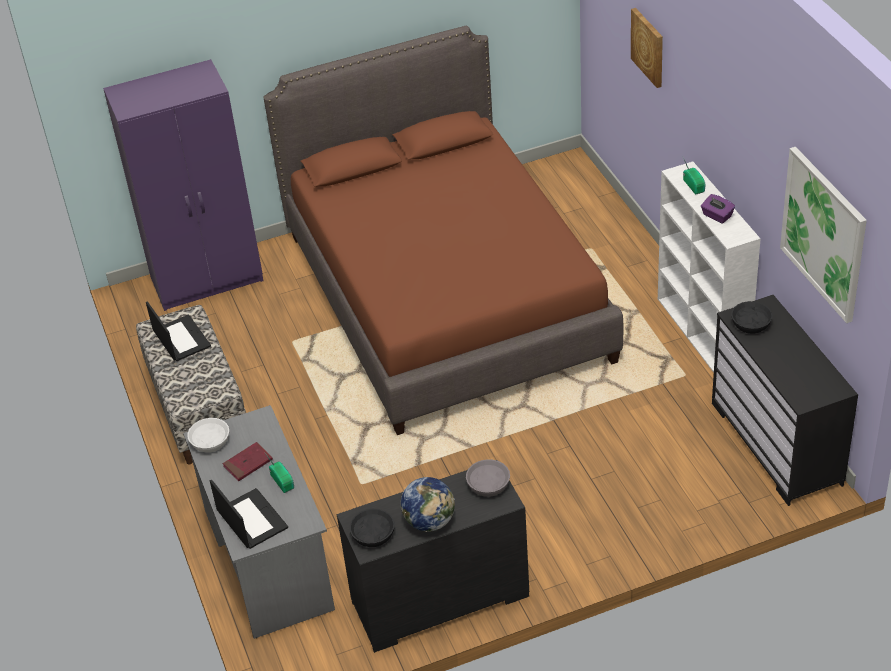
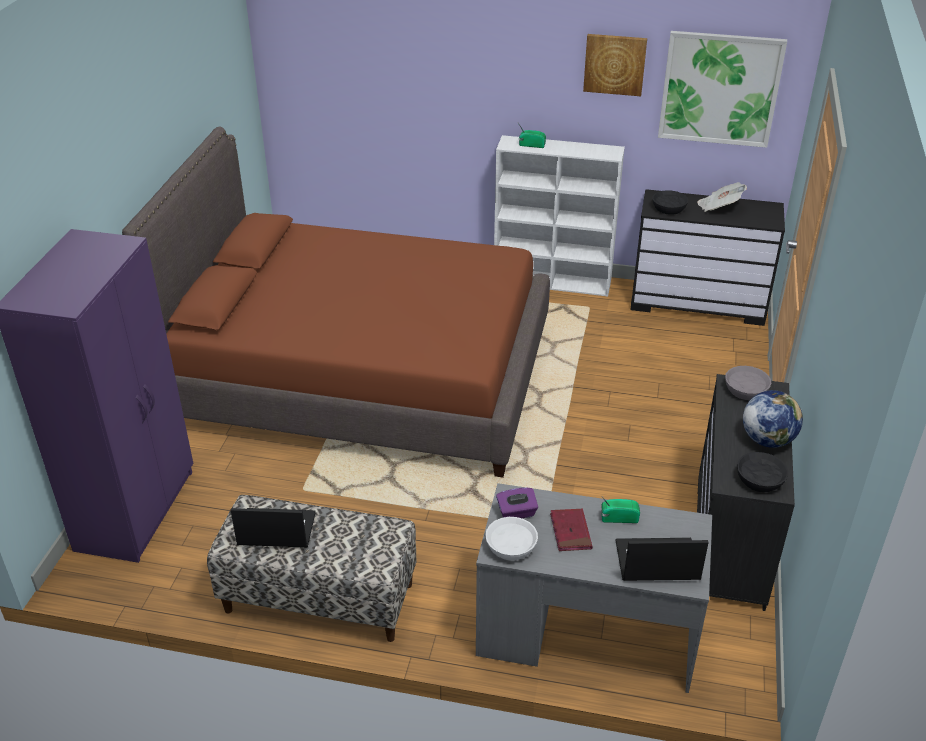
camera: 60 degrees left, 5 degrees down
picture [631,8,663,88] -> picture moved to [583,34,647,96]
purple tissue box [701,194,735,224] -> purple tissue box moved to [496,488,538,518]
none -> newspaper [697,182,747,212]

